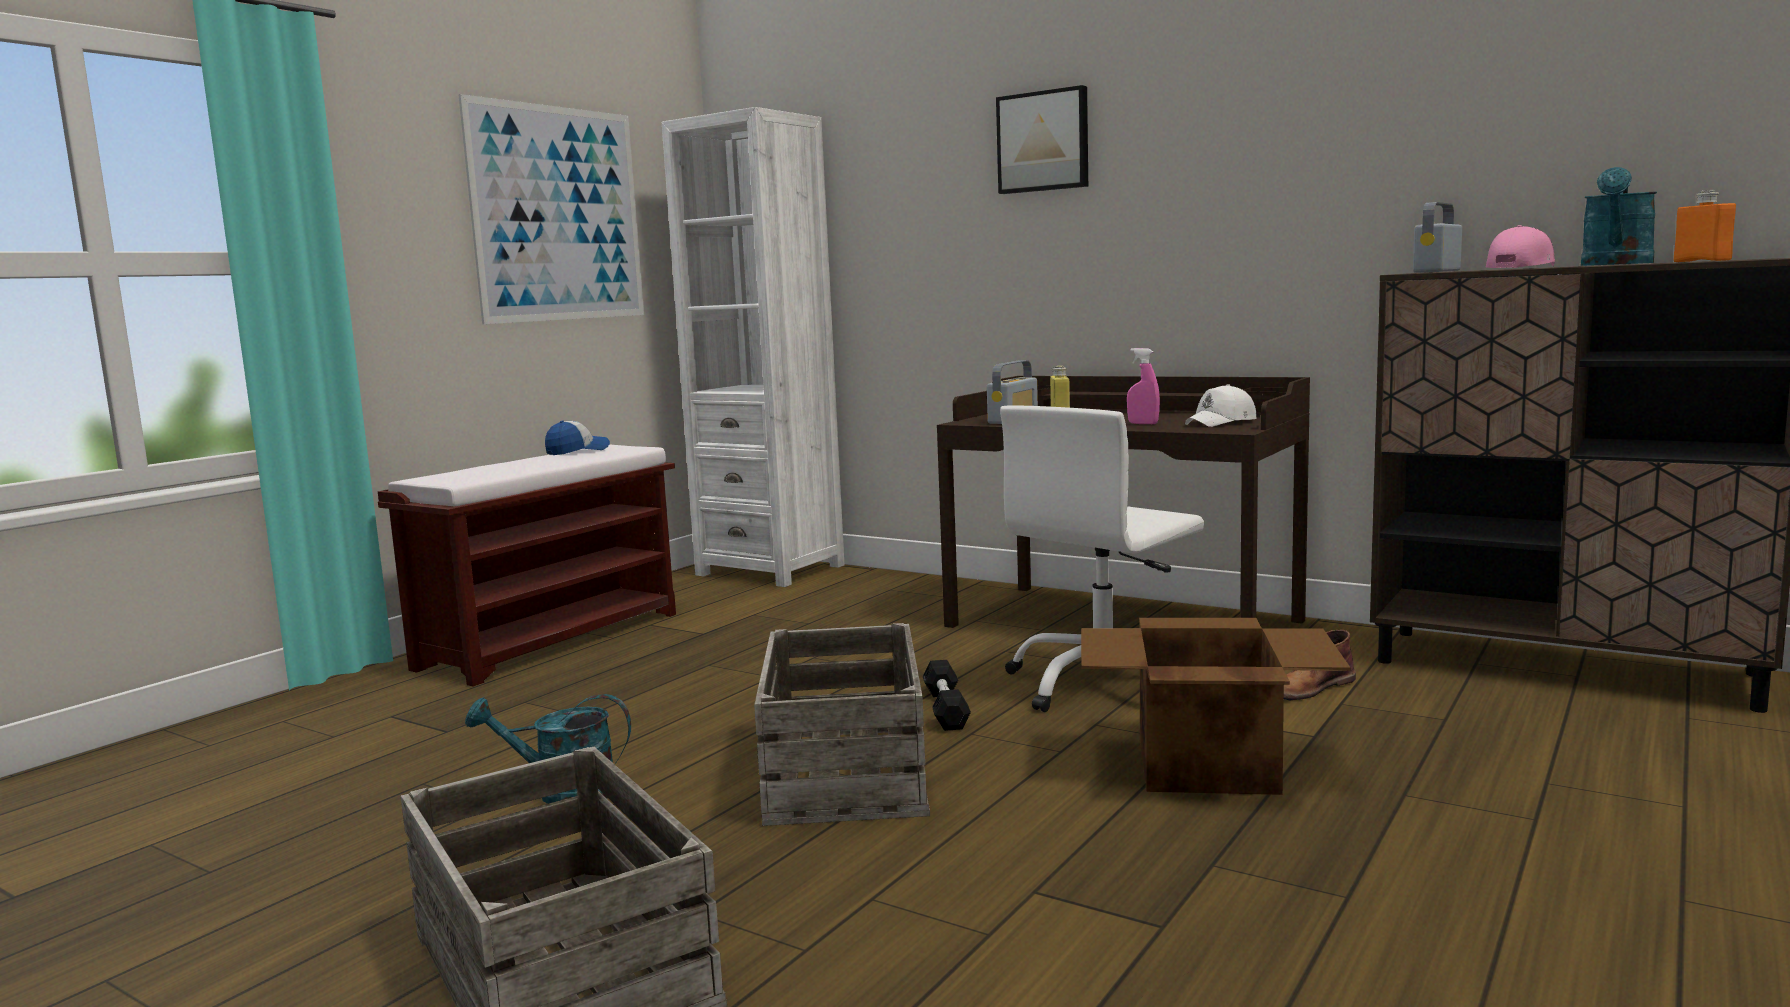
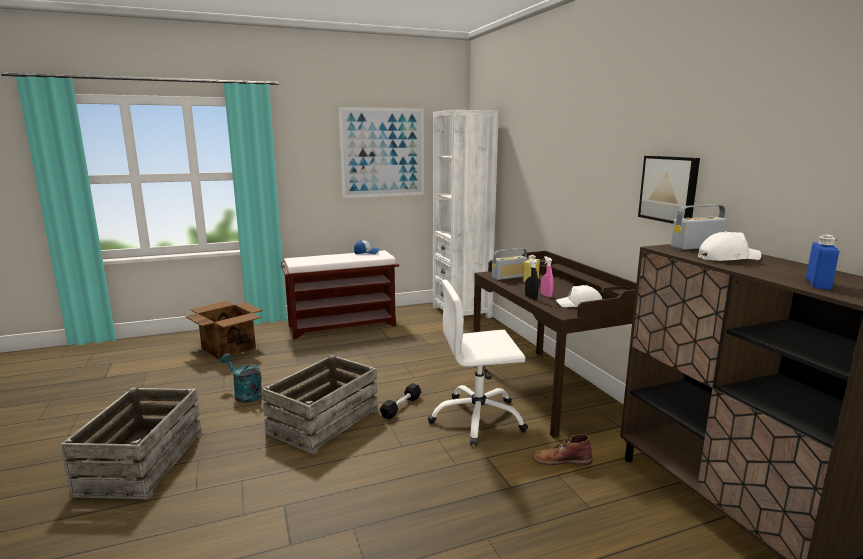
camera: 35 degrees right, 5 degrees up
picture [996,85,1088,194] -> picture moved to [638,156,700,224]
cardboard box [1081,618,1351,795] -> cardboard box moved to [186,301,263,360]
pink cap [1486,225,1555,268] -> white cap [698,231,761,261]
turquoise watering can [1581,167,1657,266] -> none
orange bottle [1674,190,1736,262] -> blue bottle [806,235,839,290]
none -> black spray bottle [525,258,539,300]

